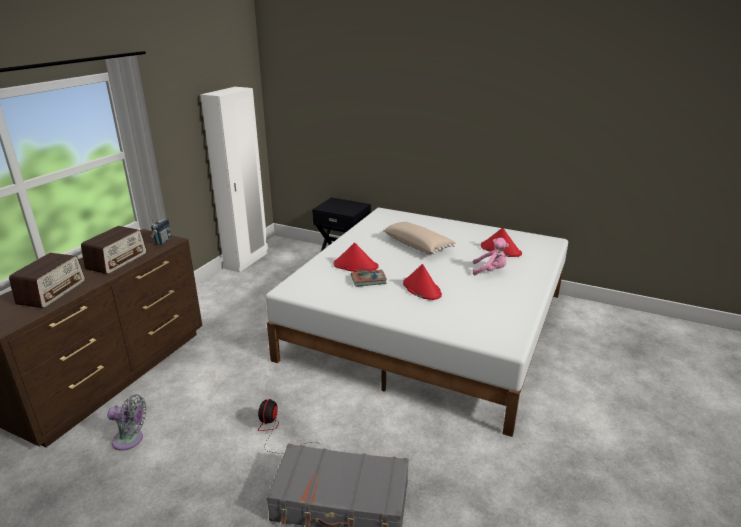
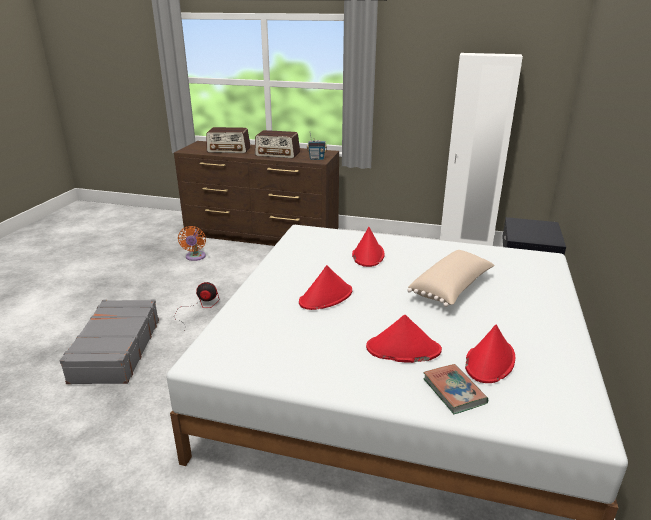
camera: 80 degrees right, 0 degrees up
grey fan [107,394,146,451] -> orange fan [178,226,206,261]
book [351,270,387,287] -> book moved to [423,364,488,414]
pink plush toy [473,238,509,275] -> red hat [366,315,442,363]

